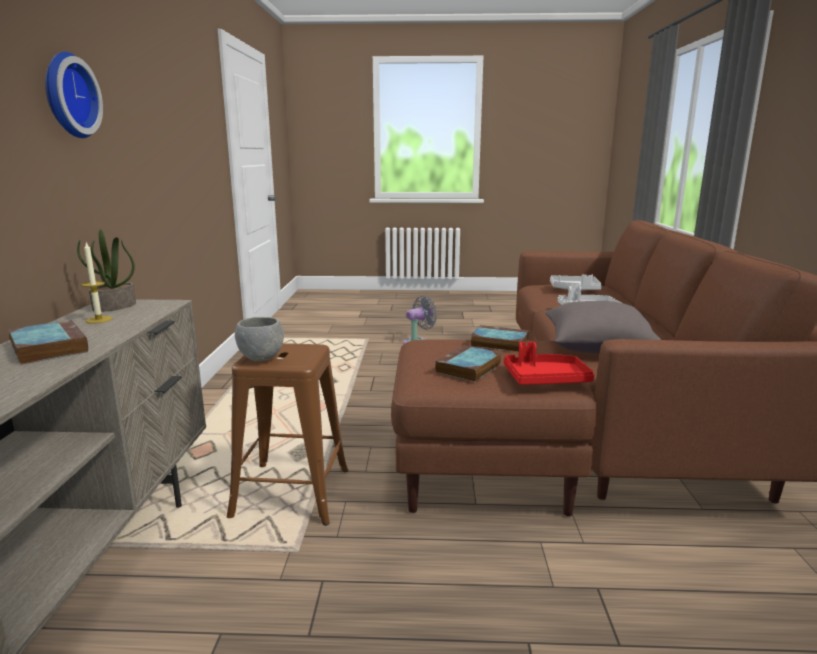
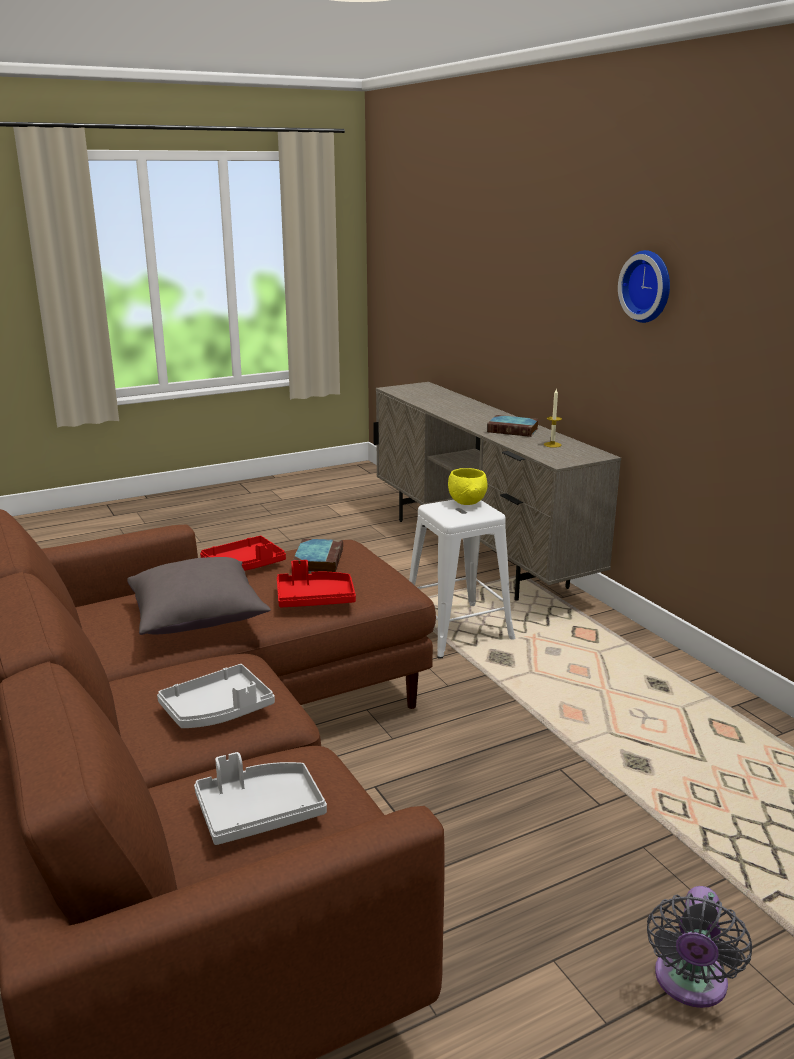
camera: 150 degrees right, 5 degrees up
potted plant [77,229,136,312] -> none
brown stool [227,343,348,526] -> white stool [409,500,515,659]
grey bowl [235,317,284,361] -> yellow bowl [448,468,488,505]
book [470,325,529,352] -> red tray [277,560,356,607]

